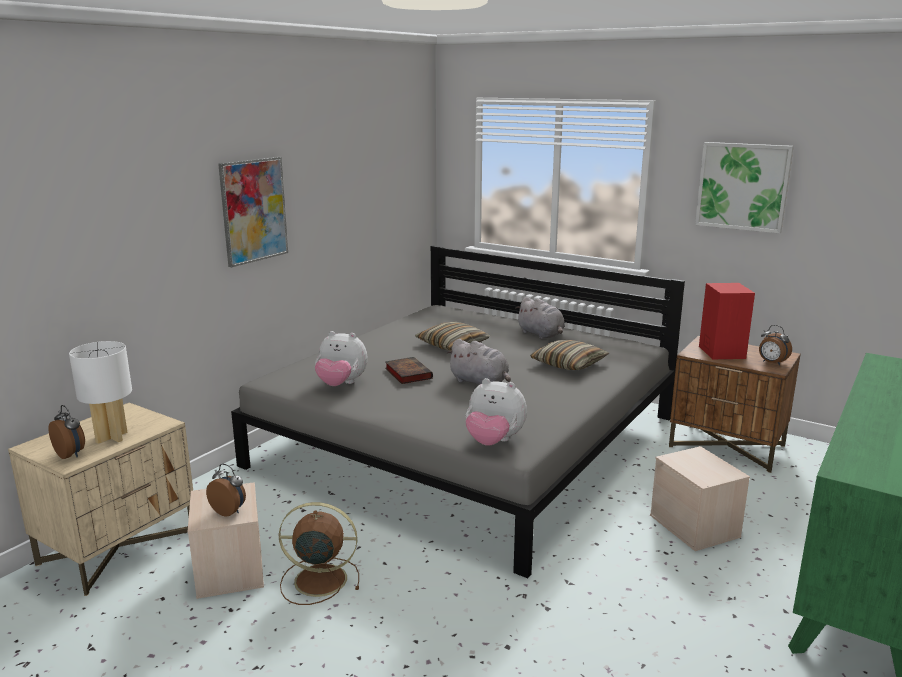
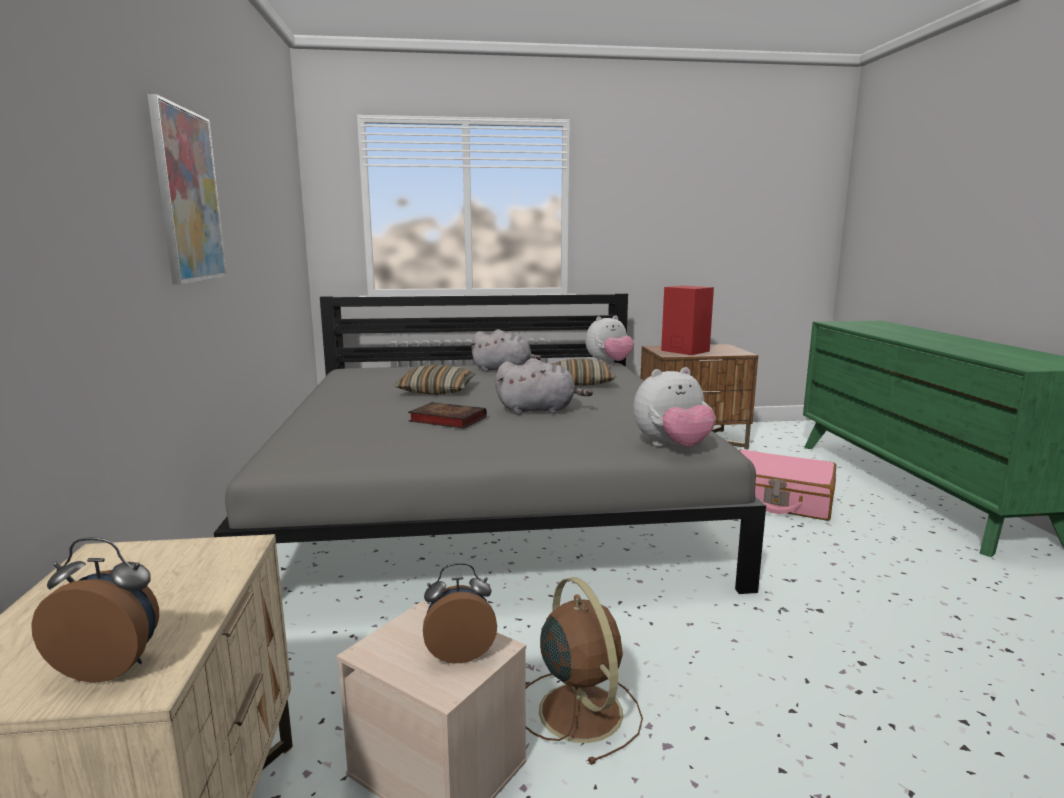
camera: 40 degrees left, 5 degrees down
white table lamp [69,341,132,444] -> none
brown fan [279,502,359,605] -> brown fan turned 105 degrees clockwise [526,577,643,765]
plush toy [315,331,368,386] -> plush toy moved to [586,315,634,363]
beige storage box [650,446,750,551] -> pink suitcase [739,449,836,521]
picture [695,142,794,233] -> none
alarm clock [759,325,792,365] -> none

